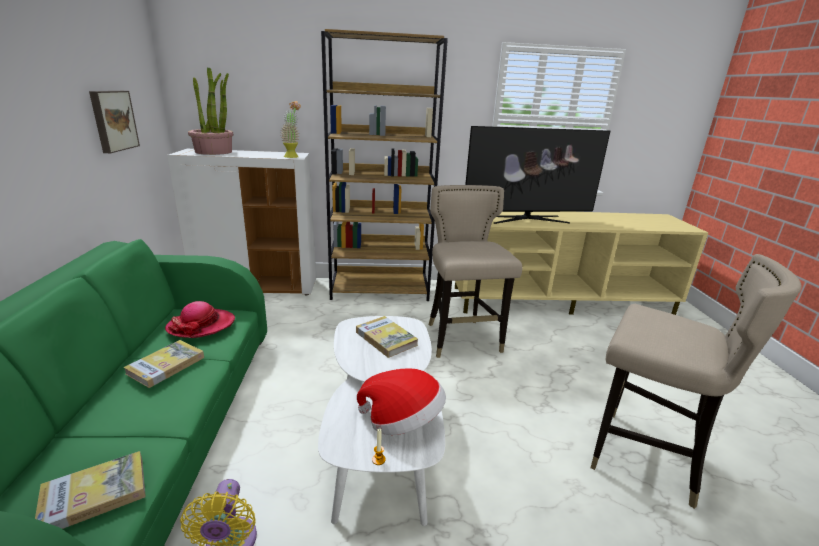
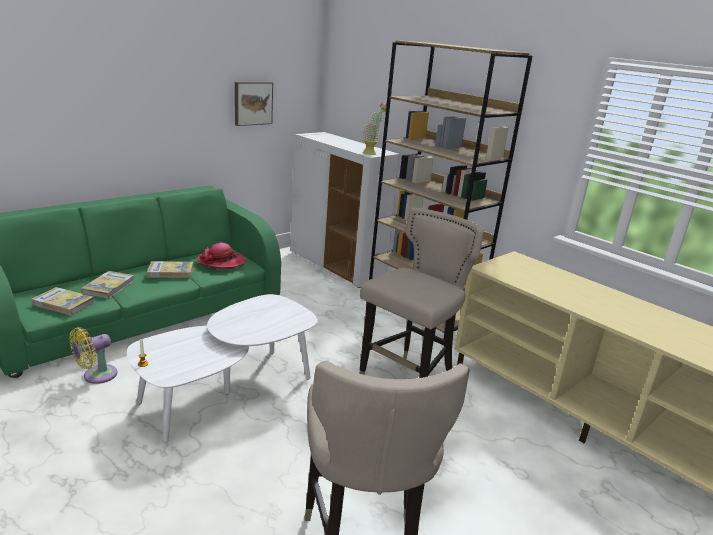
camera: 50 degrees right, 0 degrees up
potted plant [188,67,233,155] -> none
book [356,316,418,358] -> book moved to [81,271,134,299]
hat [357,368,446,435] -> none
television [465,126,610,224] -> none

